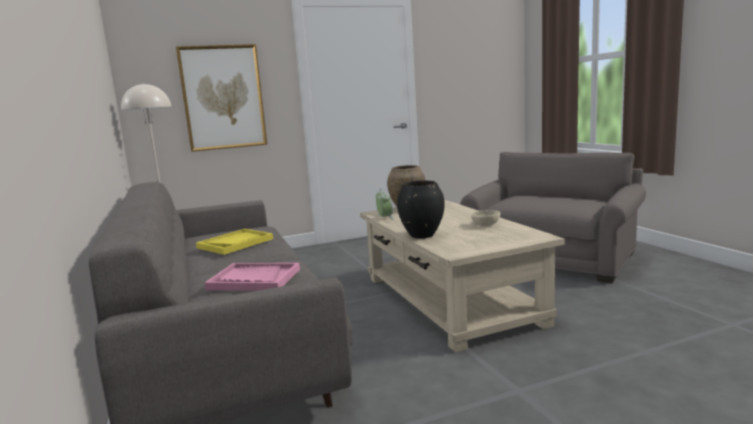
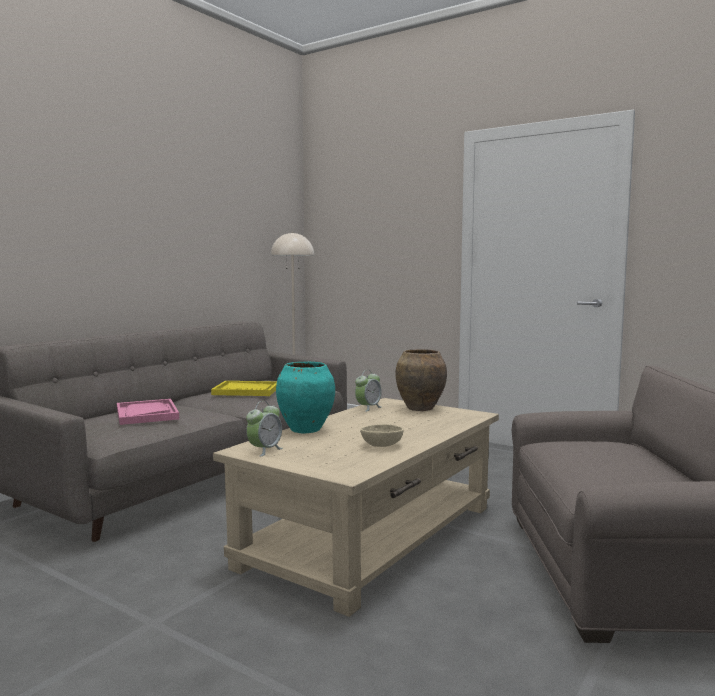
camera: 55 degrees right, 5 degrees down
picture [176,44,267,152] -> none
black vase [397,180,445,239] -> turquoise vase [276,362,335,433]
none -> alarm clock [246,401,283,457]

